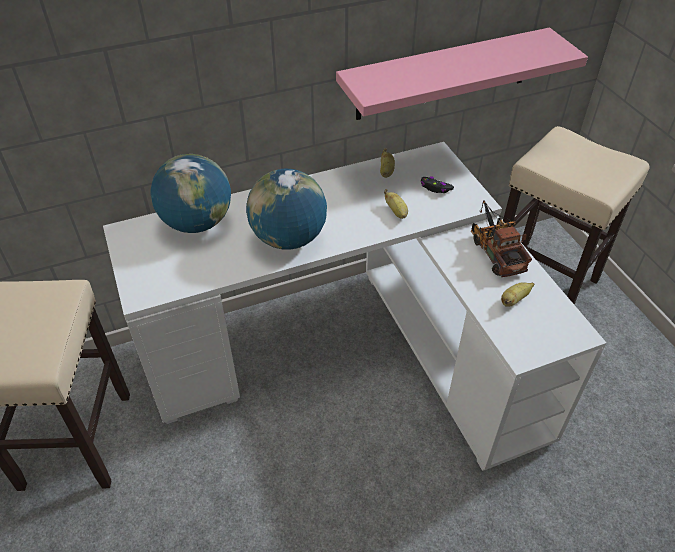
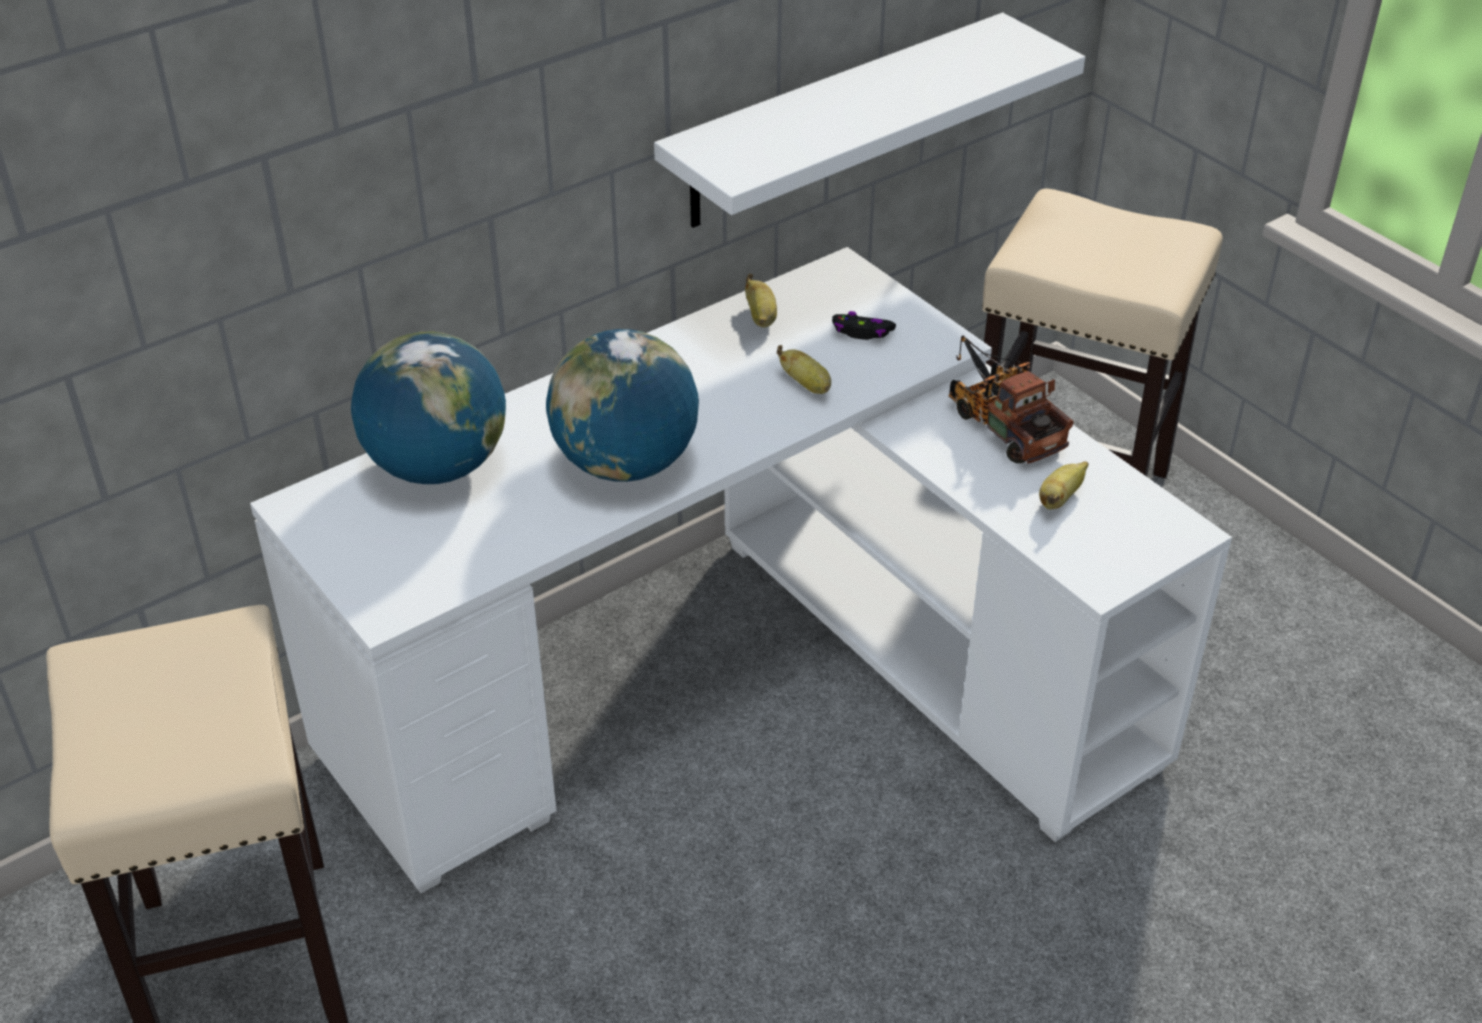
camera: 15 degrees left, 5 degrees down
pink shelf [336,28,588,120] -> white shelf [654,13,1085,228]

